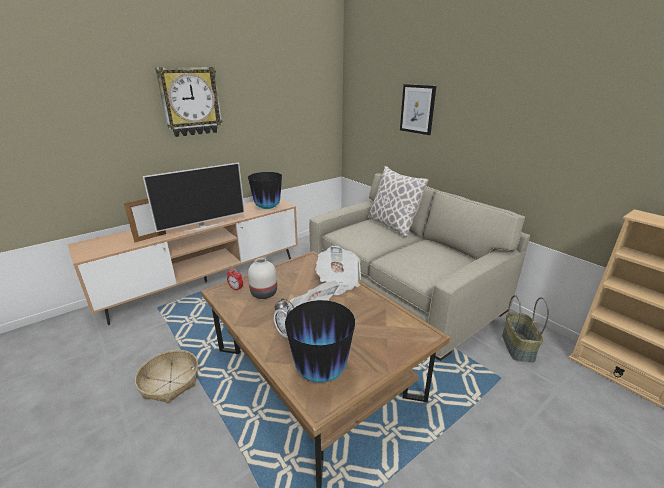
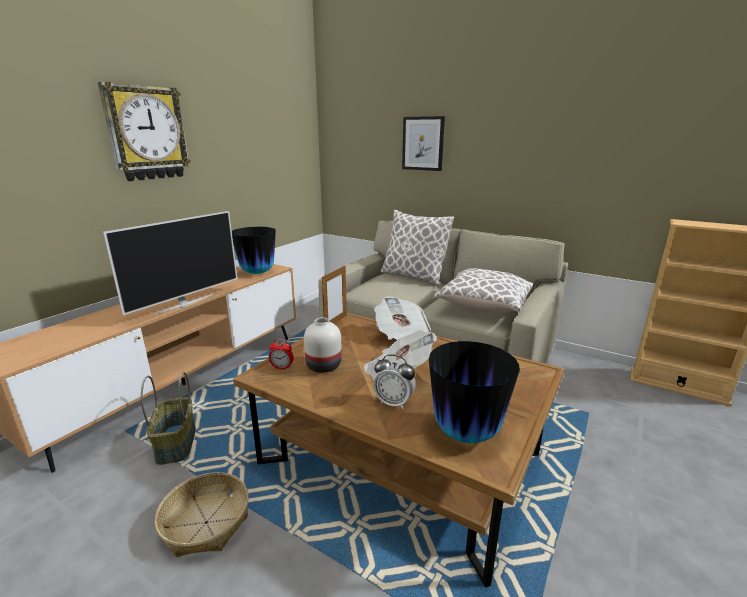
camera: 20 degrees left, 5 degrees down
picture frame [124,198,166,243] -> picture frame moved to [322,266,347,324]
basket [502,295,549,363] -> basket moved to [141,372,196,465]
none -> pillow [433,268,533,313]

